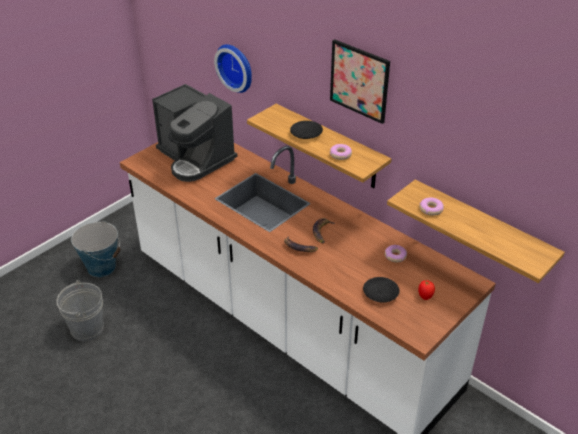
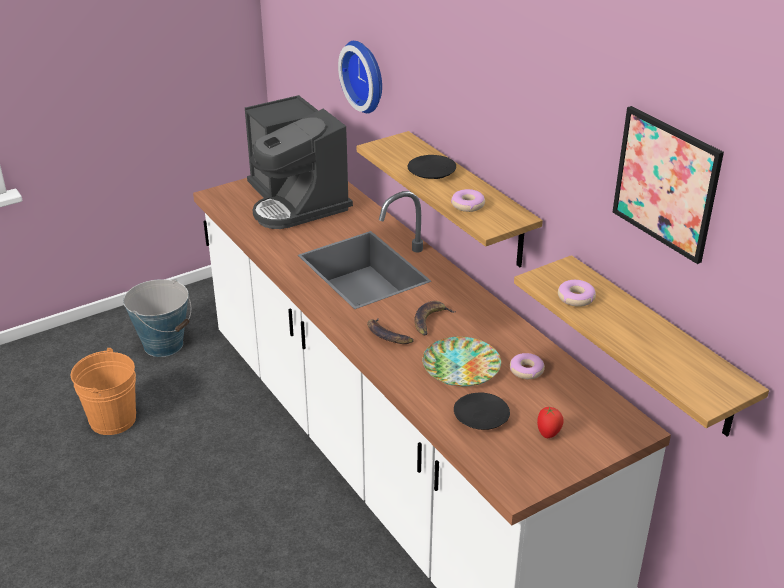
camera: 15 degrees right, 5 degrees down
grey bucket [56,280,104,341] -> orange bucket [70,348,136,435]
picture [330,39,390,124] -> picture moved to [613,106,724,264]
none -> plate [422,337,501,387]

